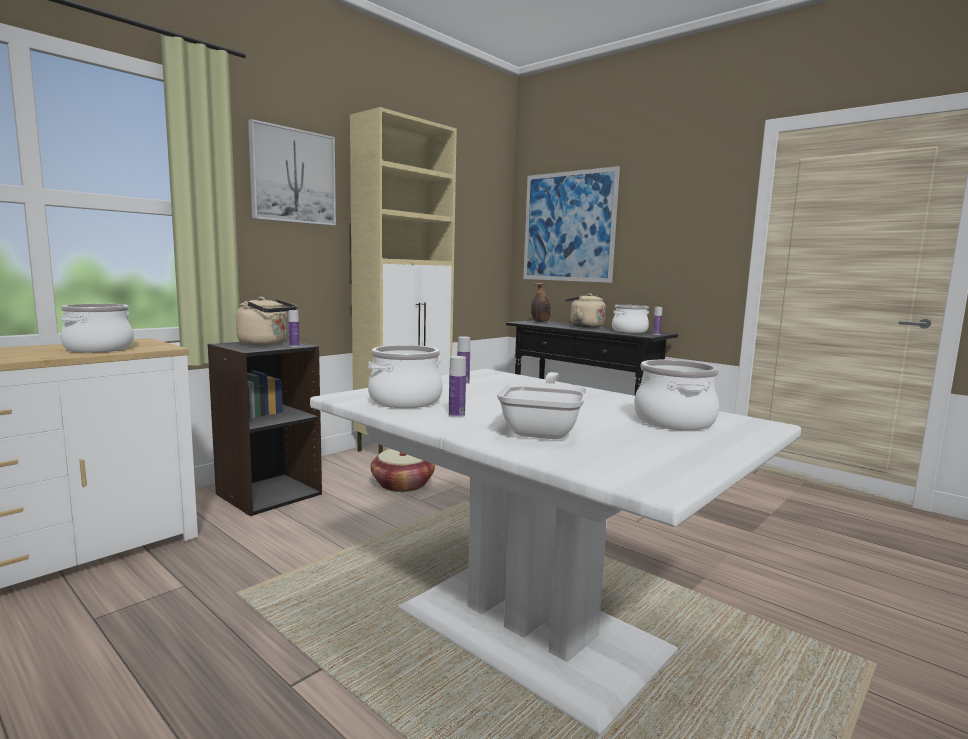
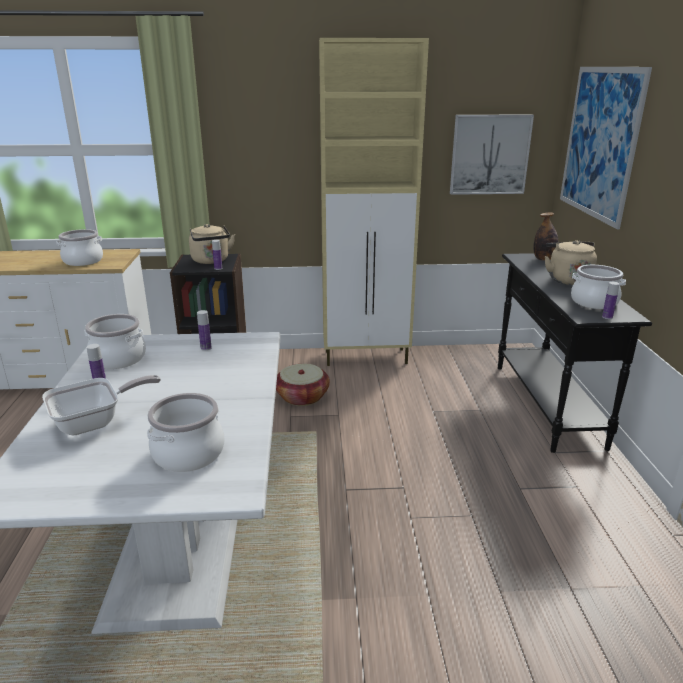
camera: 45 degrees right, 15 degrees up
picture [248,119,336,226] -> picture moved to [450,114,534,195]

